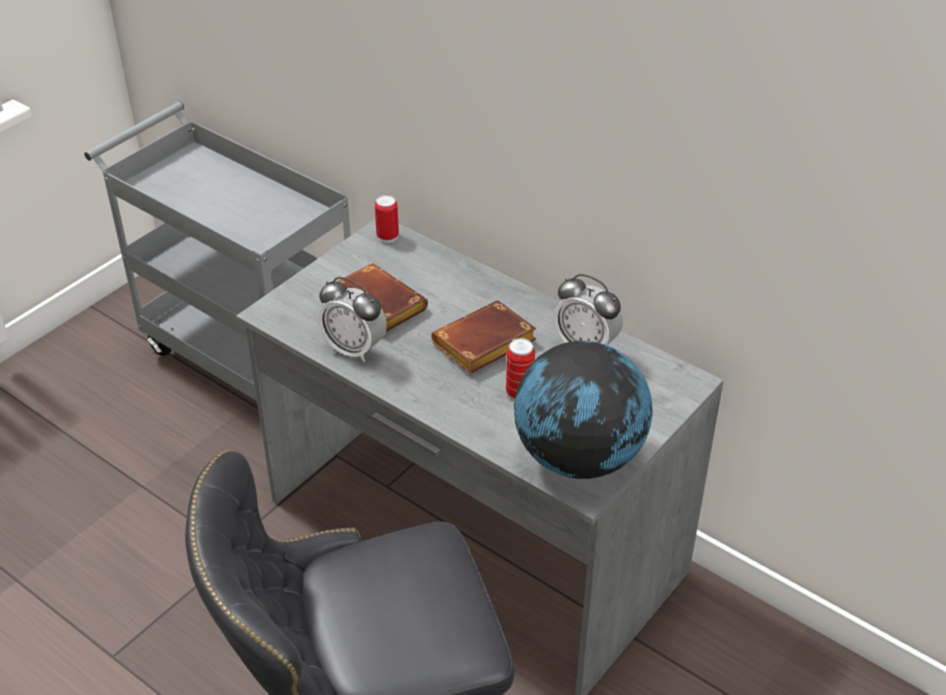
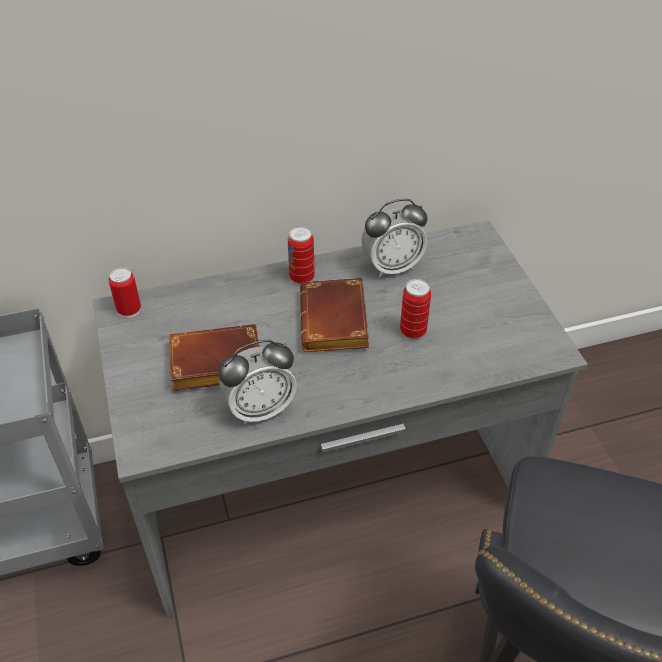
camera: 55 degrees left, 5 degrees up
globe [514,341,652,479] -> none
none -> can [288,226,315,284]

